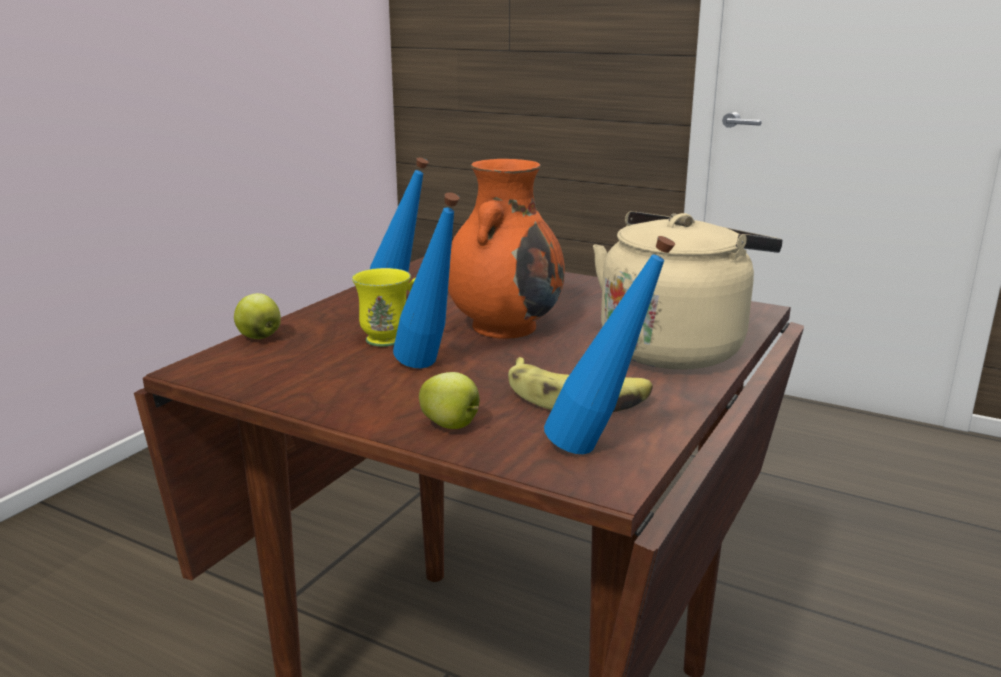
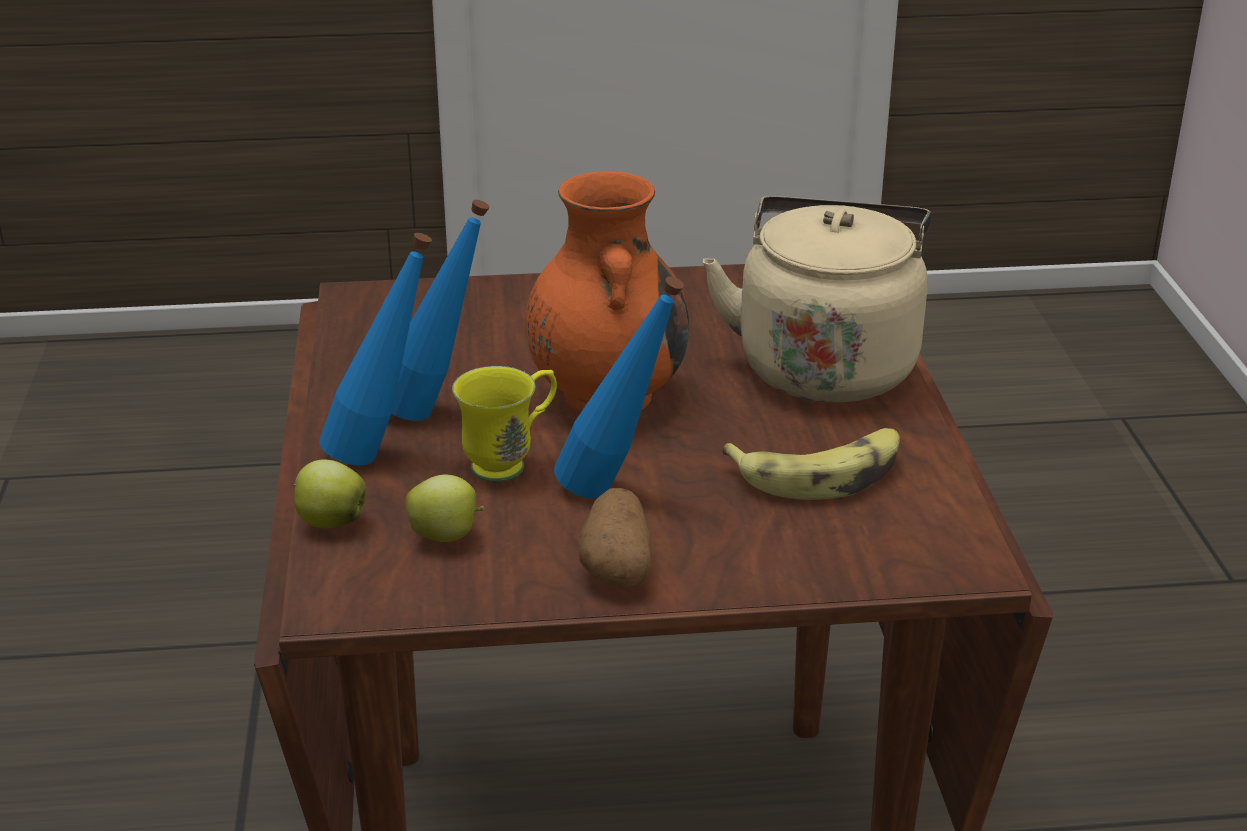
camera: 35 degrees left, 10 degrees up
apple [419,372,480,429] -> apple moved to [405,475,485,542]
blue bottle [544,236,675,454] -> blue bottle moved to [319,233,432,465]
none -> potato [579,488,652,587]

